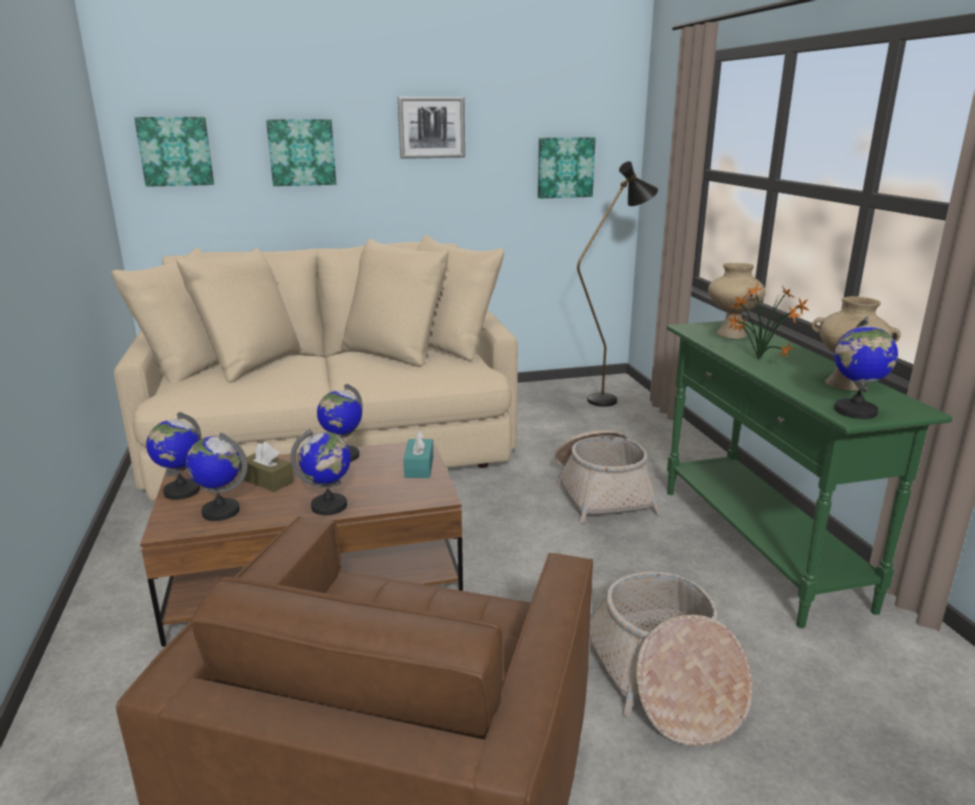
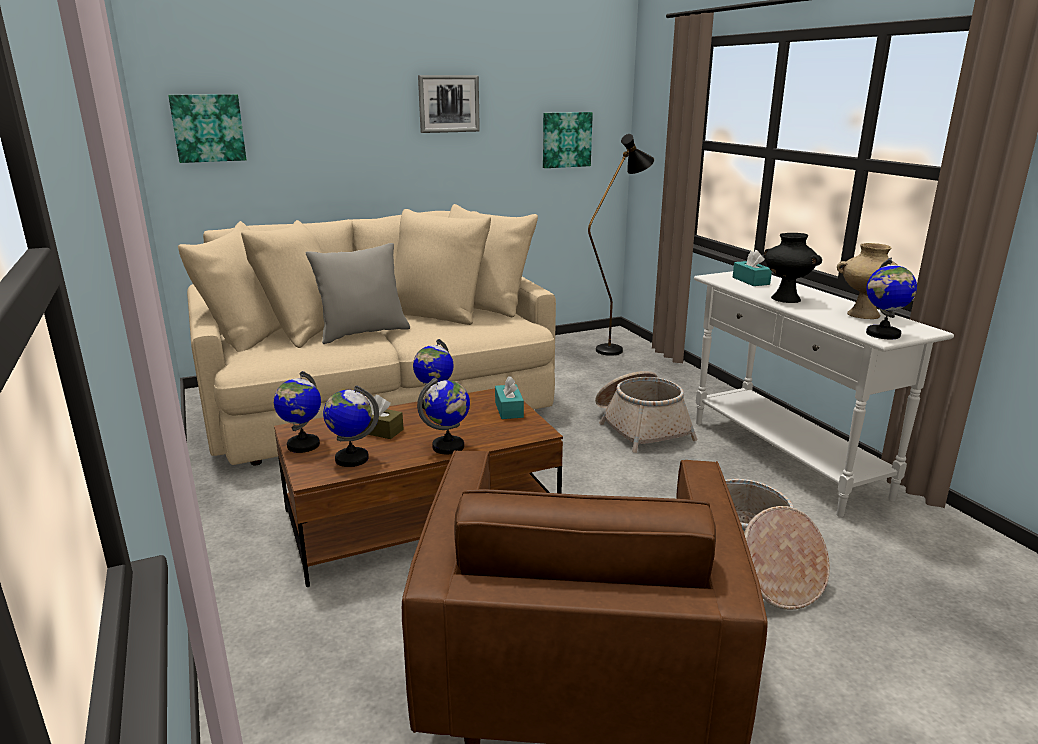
camera: 10 degrees left, 0 degrees up
picture [266,119,336,186] -> none
green console table [667,320,953,628] -> white console table [694,271,954,517]
beige vase [708,263,766,339] -> turquoise tissue box [733,250,772,286]
potted plant [727,283,809,359] -> black vase [764,233,822,303]
none -> grey pillow [306,243,410,344]

